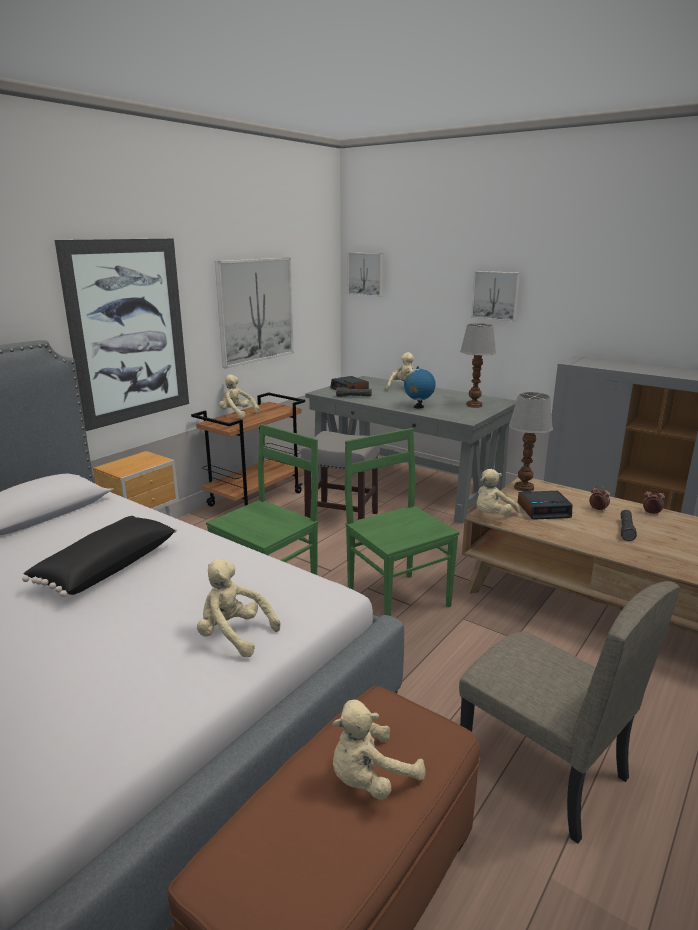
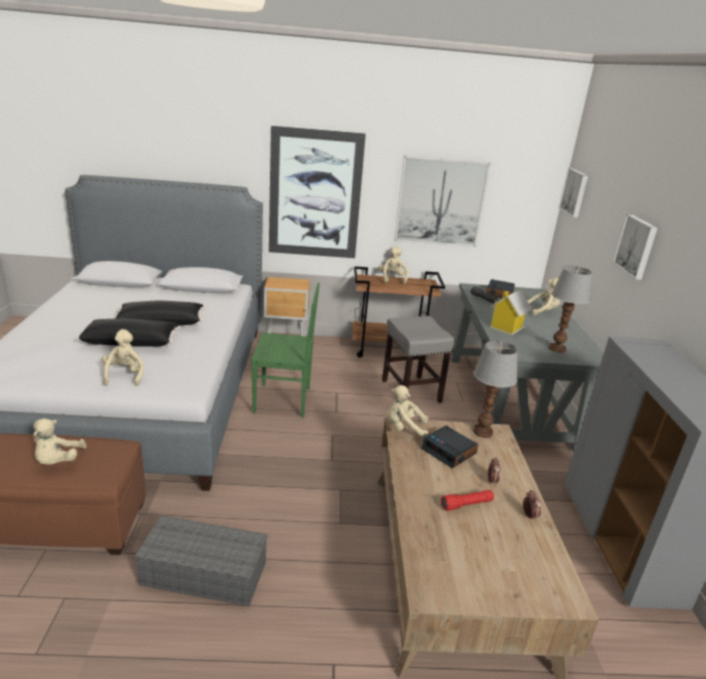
camera: 50 degrees right, 5 degrees up
beige plush toy [332,700,426,800] -> beige plush toy turned 105 degrees counterclockwise [33,418,87,465]
green chair [345,428,460,616] -> none
globe [404,366,436,408] -> toy house [489,290,532,336]
beige chair [459,581,680,844] -> grey storage box [134,515,268,606]
black flashlight [621,510,637,541] -> red flashlight [441,490,494,511]
none -> black pillow [75,318,181,347]

